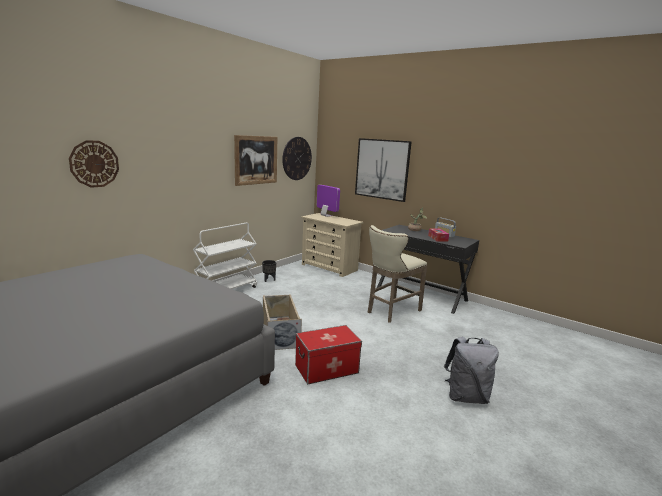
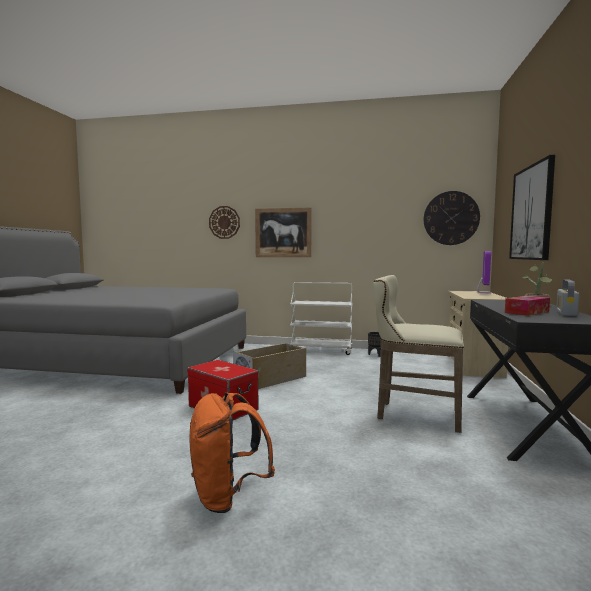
camera: 65 degrees right, 10 degrees down
picture [234,135,277,186] -> picture moved to [255,207,312,257]
grey backpack [444,337,499,404] -> orange backpack [190,392,275,513]

